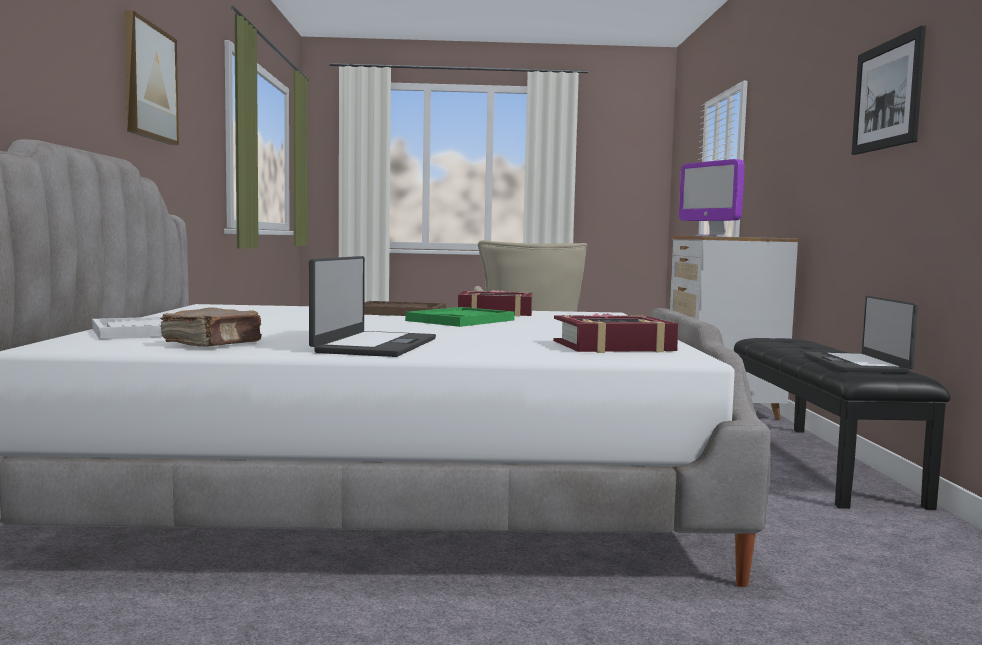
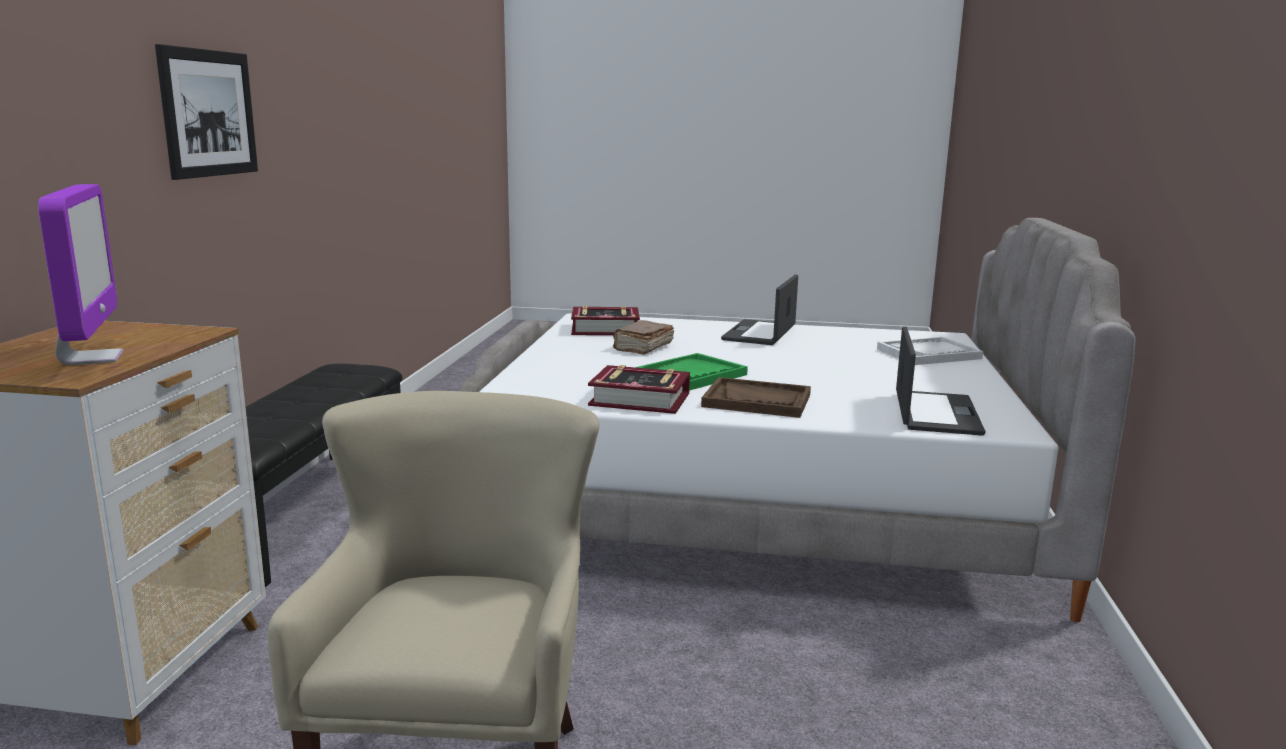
camera: 170 degrees left, 10 degrees up
picture [124,10,179,145] -> none
brown book [160,307,262,347] -> brown book moved to [613,320,674,355]
laptop [804,296,918,373] -> laptop moved to [896,327,986,436]

